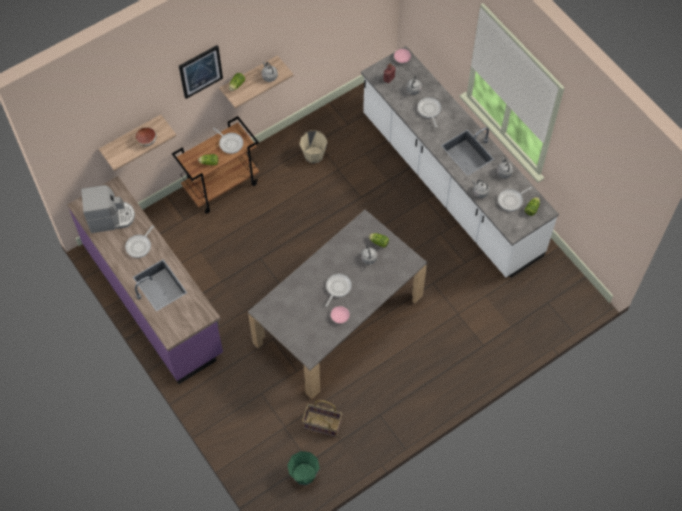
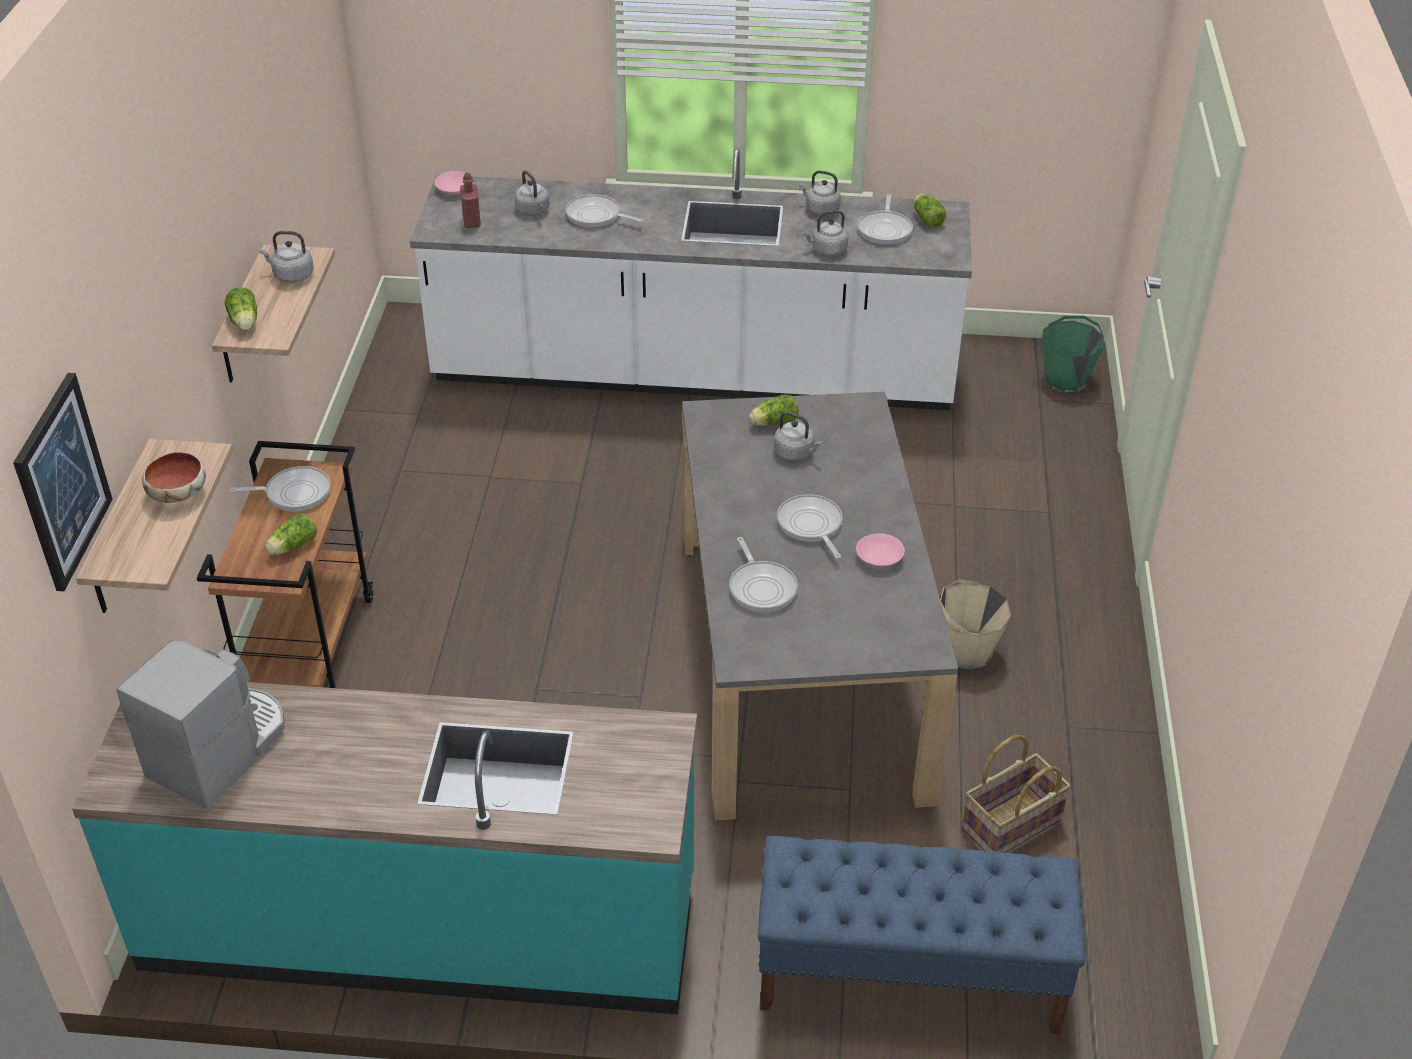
camera: 50 degrees left, 20 degrees down
purple counter [67,176,223,384] -> turquoise counter [72,682,697,1014]
frying pan [125,225,154,258] -> frying pan moved to [729,537,798,612]
picture [179,45,223,99] -> picture moved to [13,373,113,591]
green bucket [287,451,320,485] -> green bucket moved to [1042,316,1104,393]
beige bucket [299,130,328,163] -> beige bucket moved to [939,579,1011,670]
none -> blue bench [758,836,1085,1034]

